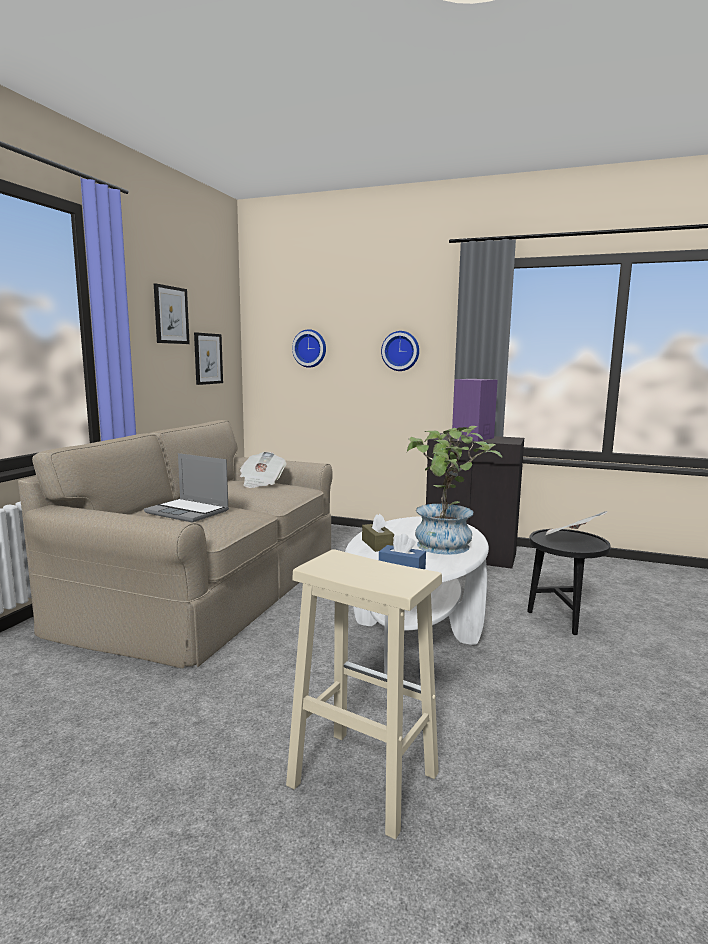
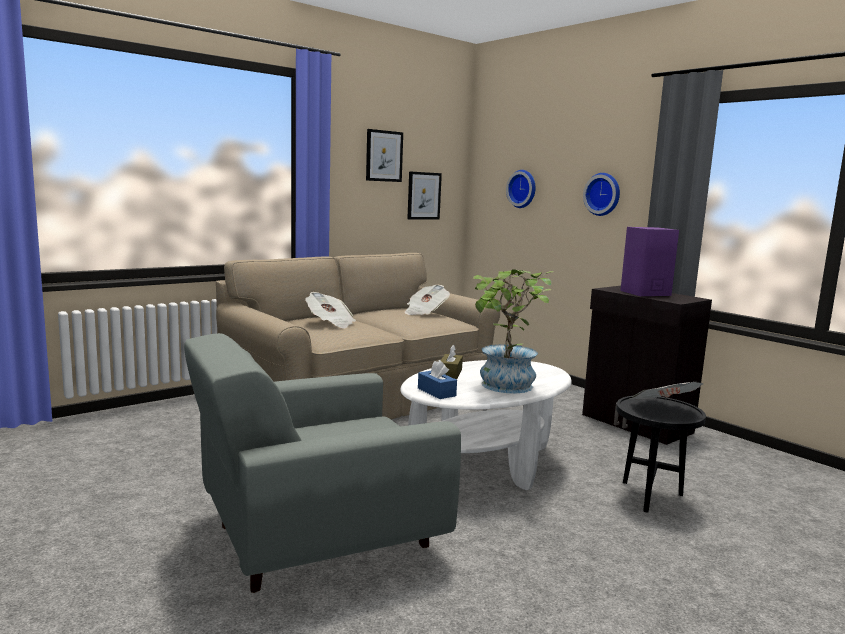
camera: 30 degrees right, 0 degrees up
laptop [144,453,229,522] -> newspaper [305,292,356,329]
beige stool [286,549,442,840] -> grey armchair [184,333,461,593]

